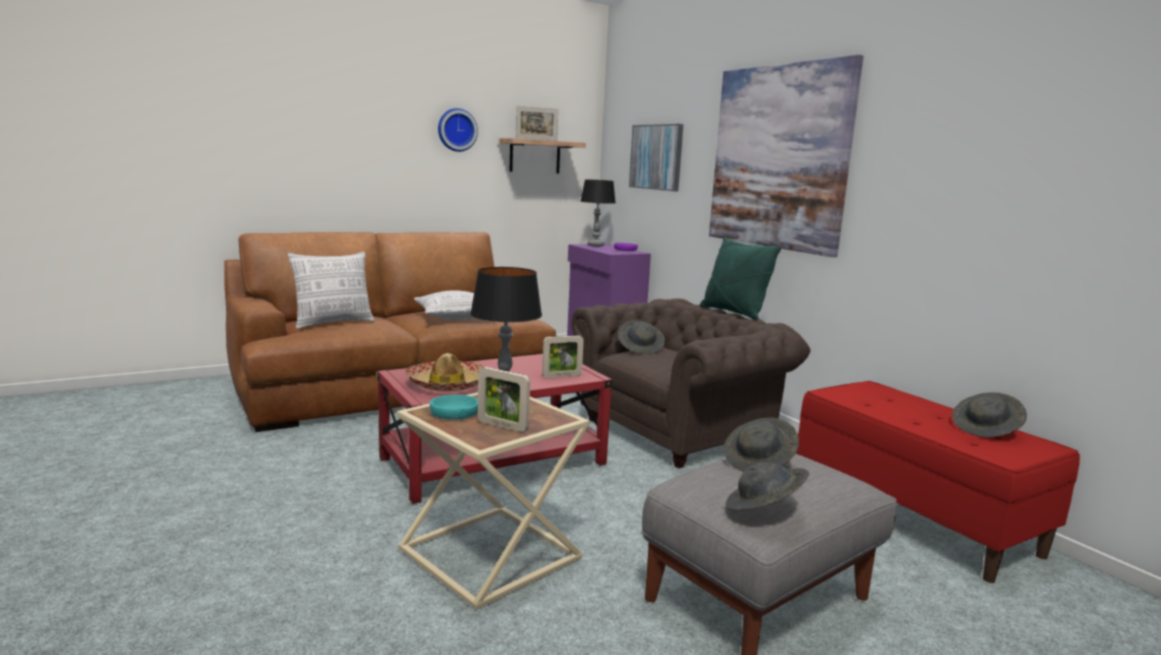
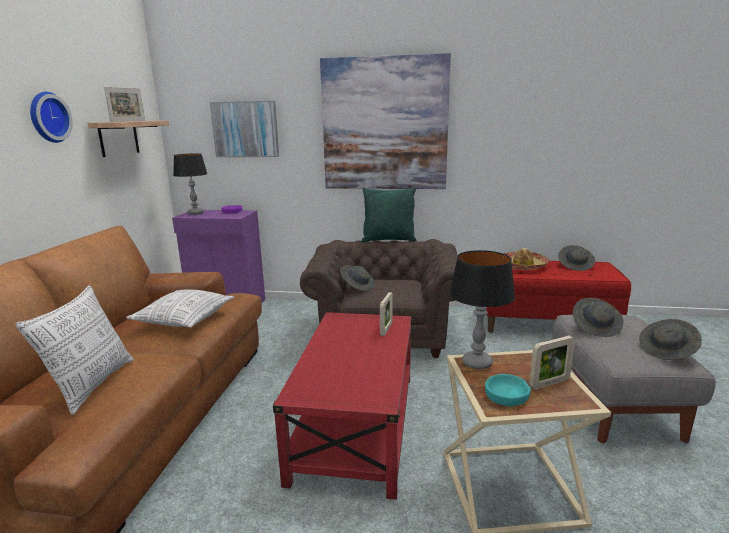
camera: 50 degrees left, 5 degrees up
hat [405,353,485,392] -> hat moved to [504,248,549,270]

